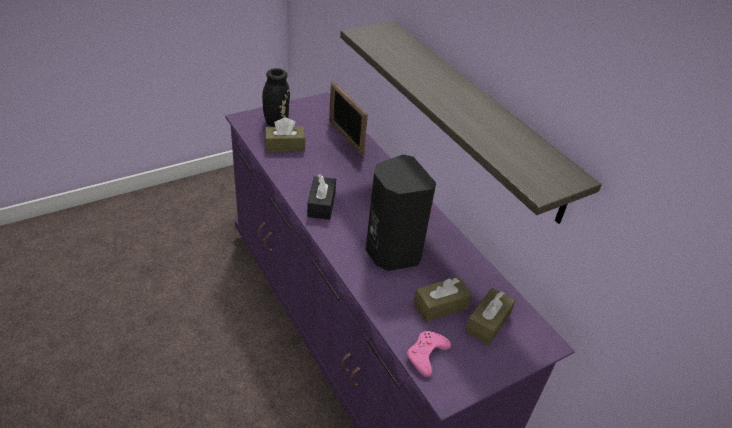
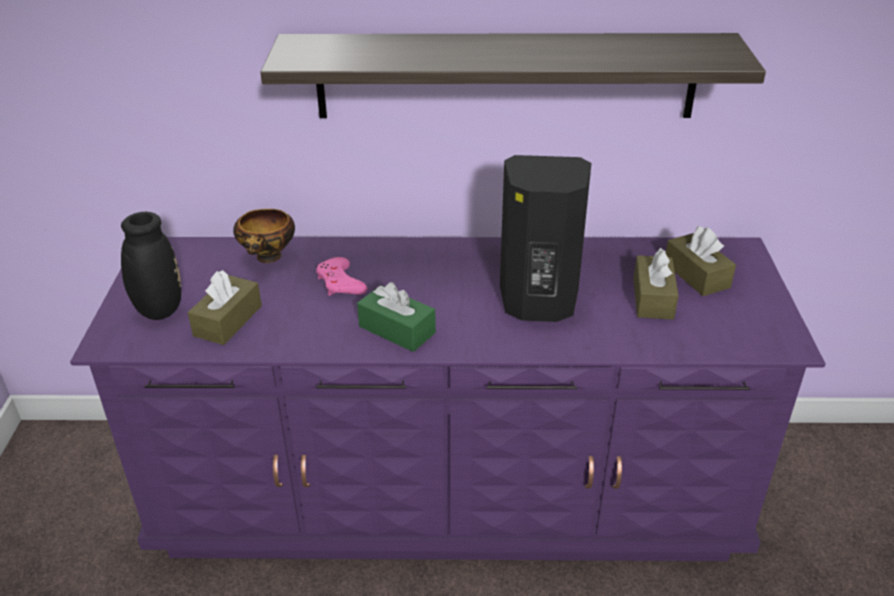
camera: 55 degrees left, 5 degrees down
black tissue box [307,174,336,220] -> green tissue box [357,282,436,352]
picture frame [329,81,368,156] -> bowl [233,209,295,263]
pink game controller [407,331,451,377] -> pink game controller moved to [316,257,367,296]

